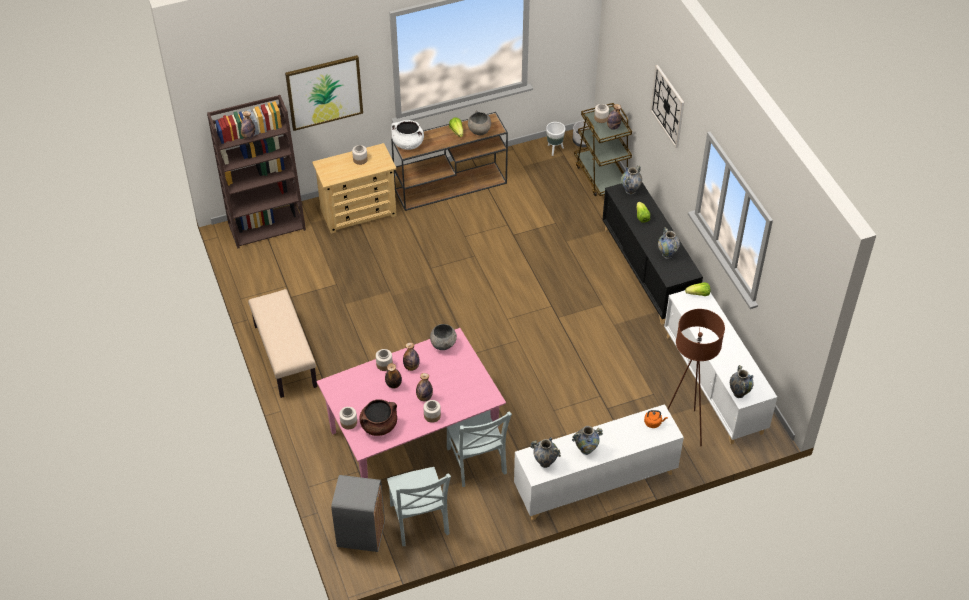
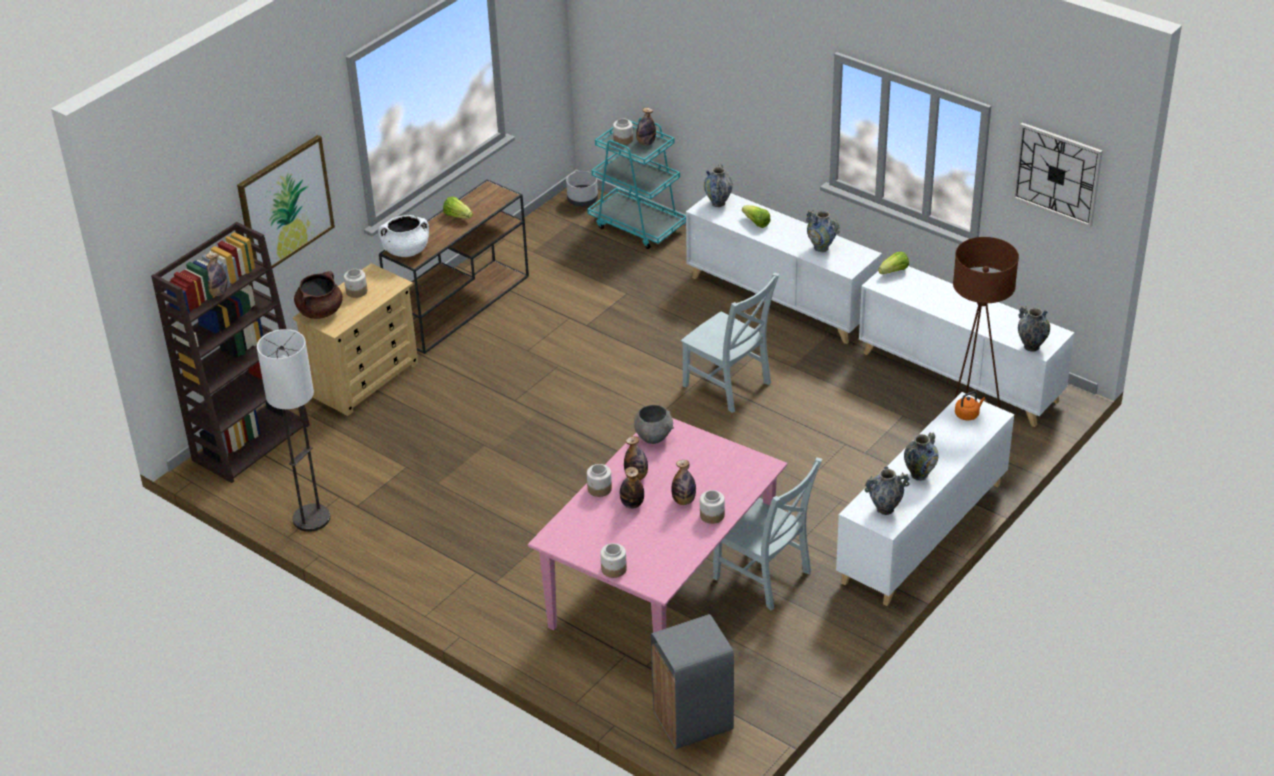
camera: 30 degrees left, 10 degrees down
beige bench [248,289,317,398] -> none
brown cooking pot [360,399,397,436] -> brown cooking pot moved to [294,271,343,319]
grey chair [387,467,451,546] -> grey chair moved to [681,273,779,413]
grey bowl [468,110,491,135] -> none
white planter [546,122,565,156] -> none
brown cart [574,103,632,196] -> turquoise cart [587,118,686,249]
black cabinet [602,182,703,325] -> white cabinet [686,193,882,344]
wall clock [650,65,684,148] -> wall clock moved to [1012,123,1103,228]
none -> floor lamp [257,329,330,532]

